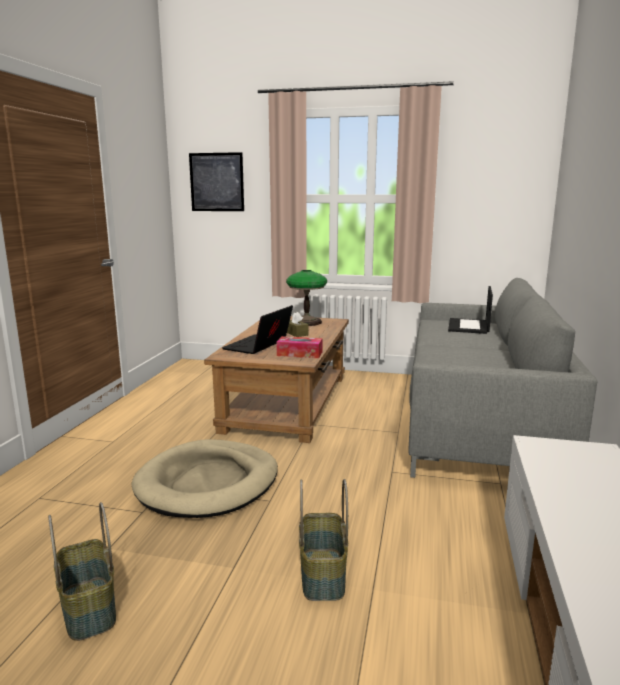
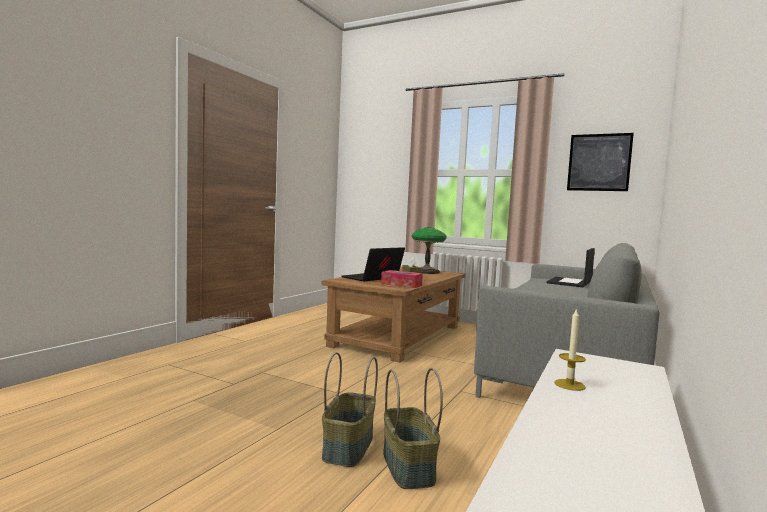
camera: 15 degrees right, 10 degrees down
basket [48,502,116,641] -> basket moved to [383,368,443,489]
beige dog bed [131,439,278,518] -> none
picture [189,152,244,211] -> picture moved to [567,133,634,191]
none -> candle [554,308,586,391]

